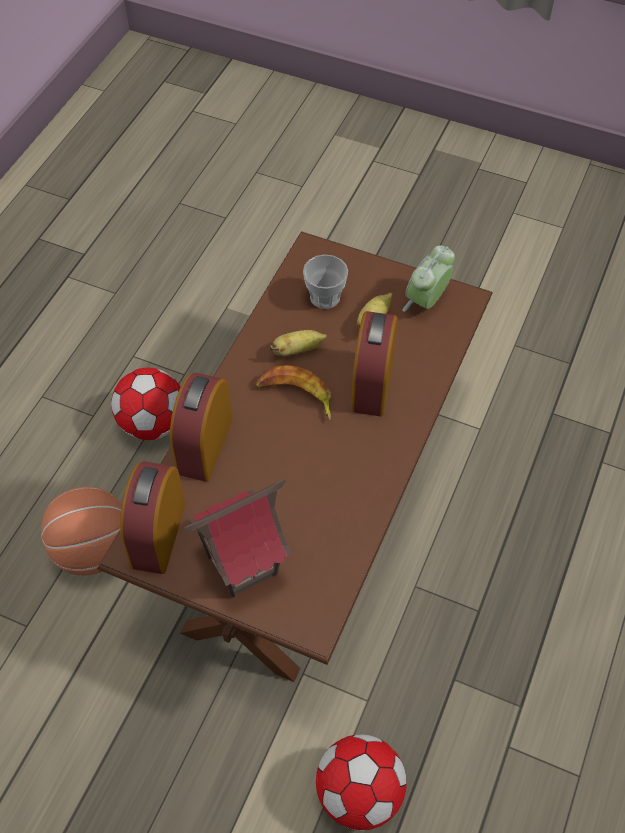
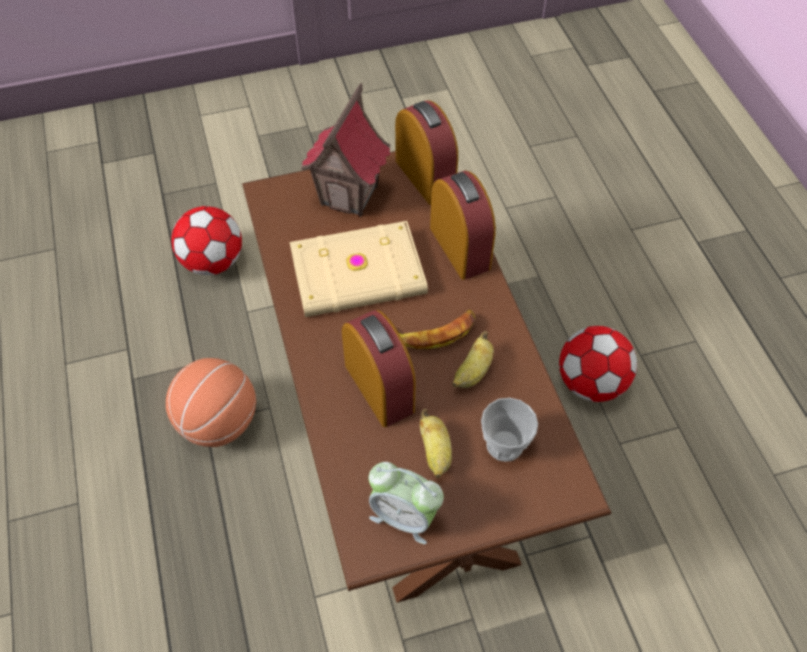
camera: 140 degrees right, 0 degrees up
basketball [41,486,122,575] -> basketball moved to [166,358,256,447]
alarm clock [402,245,455,312] -> alarm clock turned 120 degrees clockwise [369,462,444,544]
none -> beige book [290,221,428,317]

